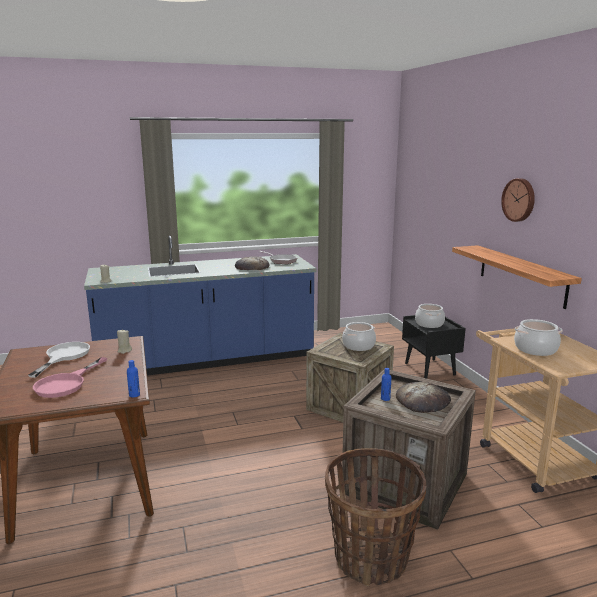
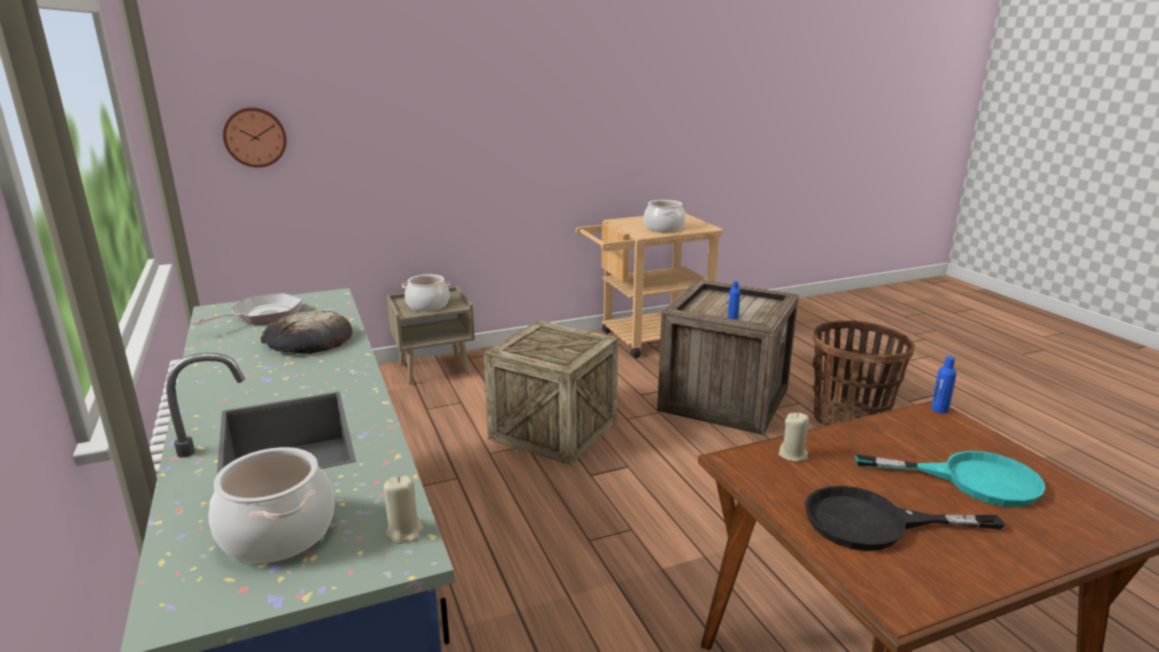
camera: 95 degrees left, 5 degrees up
white frying pan [28,342,90,378] -> black frying pan [805,486,1005,551]
pink frying pan [33,357,107,398] -> turquoise frying pan [855,451,1046,507]
cooking pot [342,322,376,351] -> cooking pot moved to [208,447,335,563]
bread [396,382,451,413] -> none
black nightstand [402,315,466,379] -> beige nightstand [386,286,475,385]
shelf [452,245,582,309] -> none
wall clock [501,178,535,222] -> wall clock moved to [223,107,287,168]

